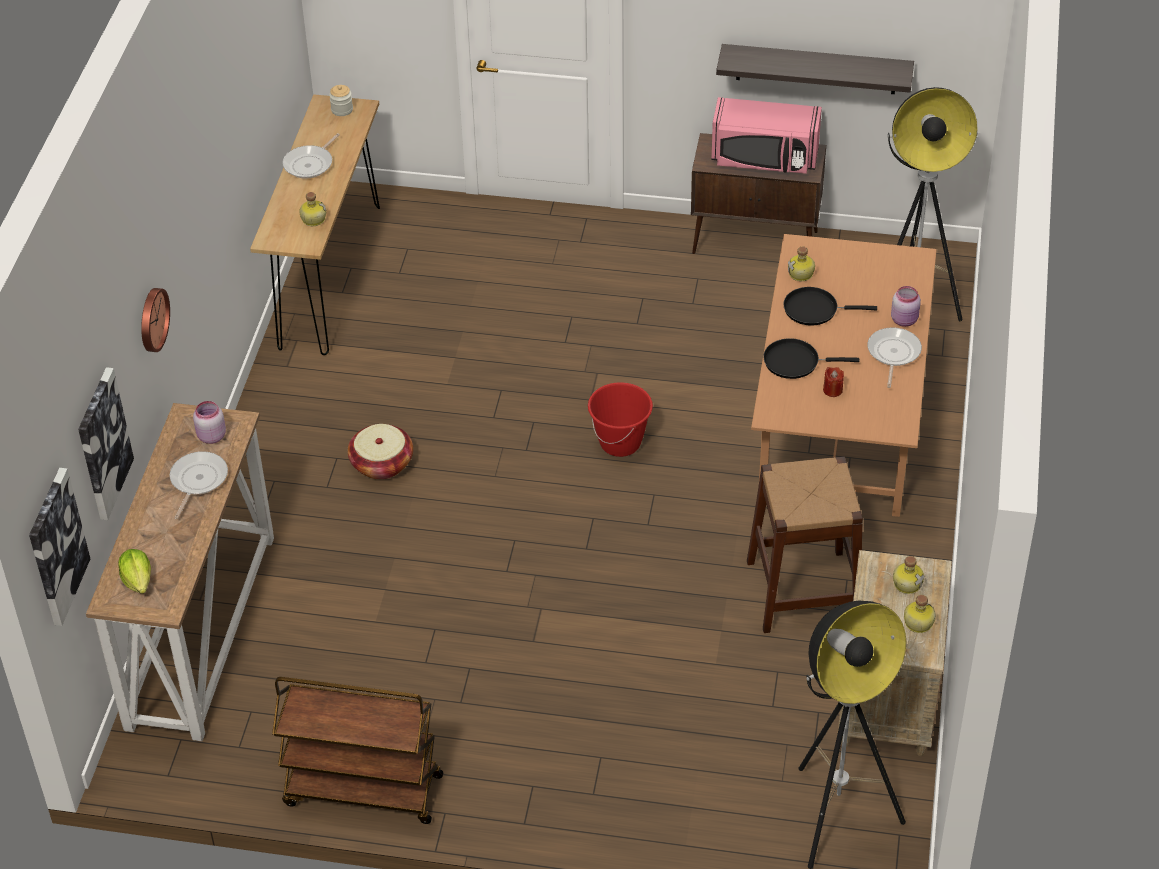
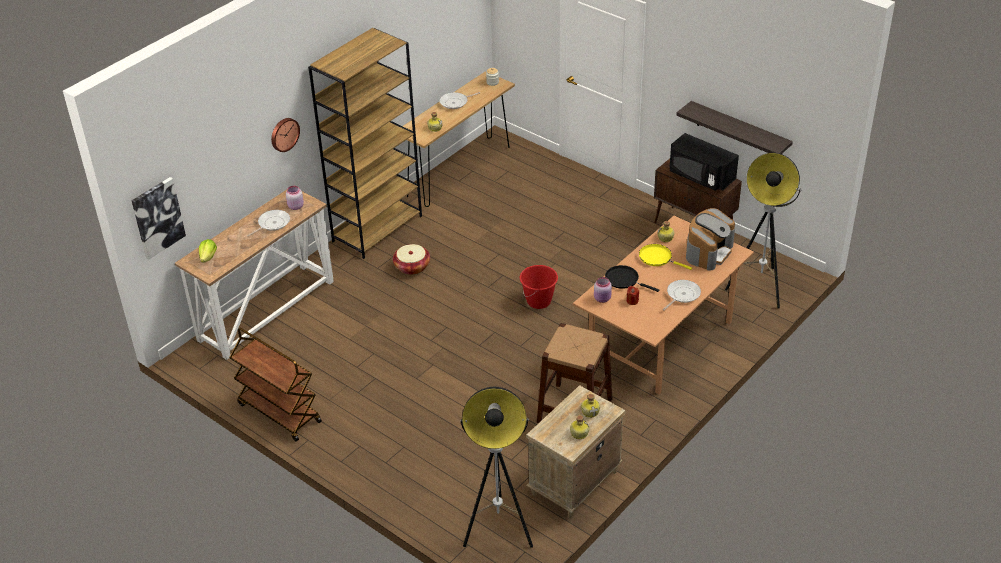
camera: 30 degrees right, 5 degrees down
picture [78,367,134,520] -> none
pink microwave [712,97,822,174] -> black microwave [669,133,739,191]
black frying pan [783,287,877,326] -> yellow frying pan [639,244,692,270]
pink jar [891,286,921,327] -> pink jar moved to [594,277,612,303]
none -> brown bookcase [308,28,422,259]
none -> coffee machine [686,208,735,271]

